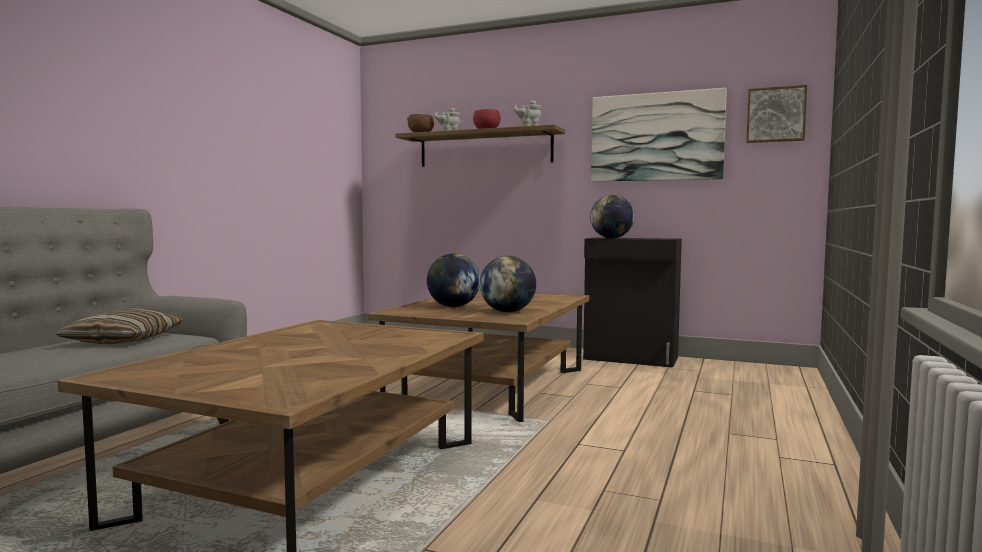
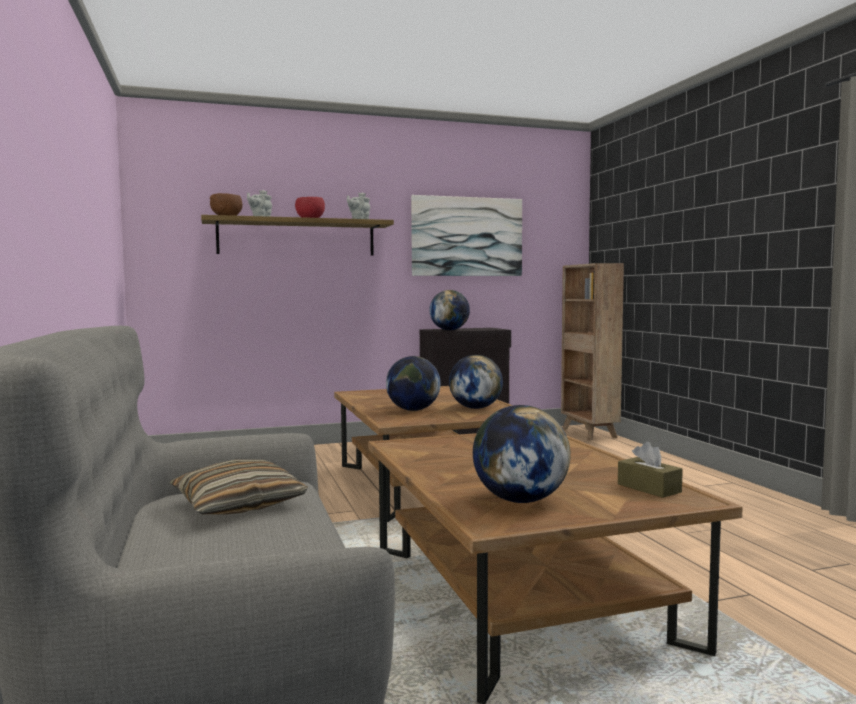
camera: 40 degrees left, 0 degrees up
picture [746,85,807,143] -> none
none -> globe [473,405,571,503]
none -> brown bookcase [561,263,624,441]
none -> brown tissue box [618,442,683,498]

